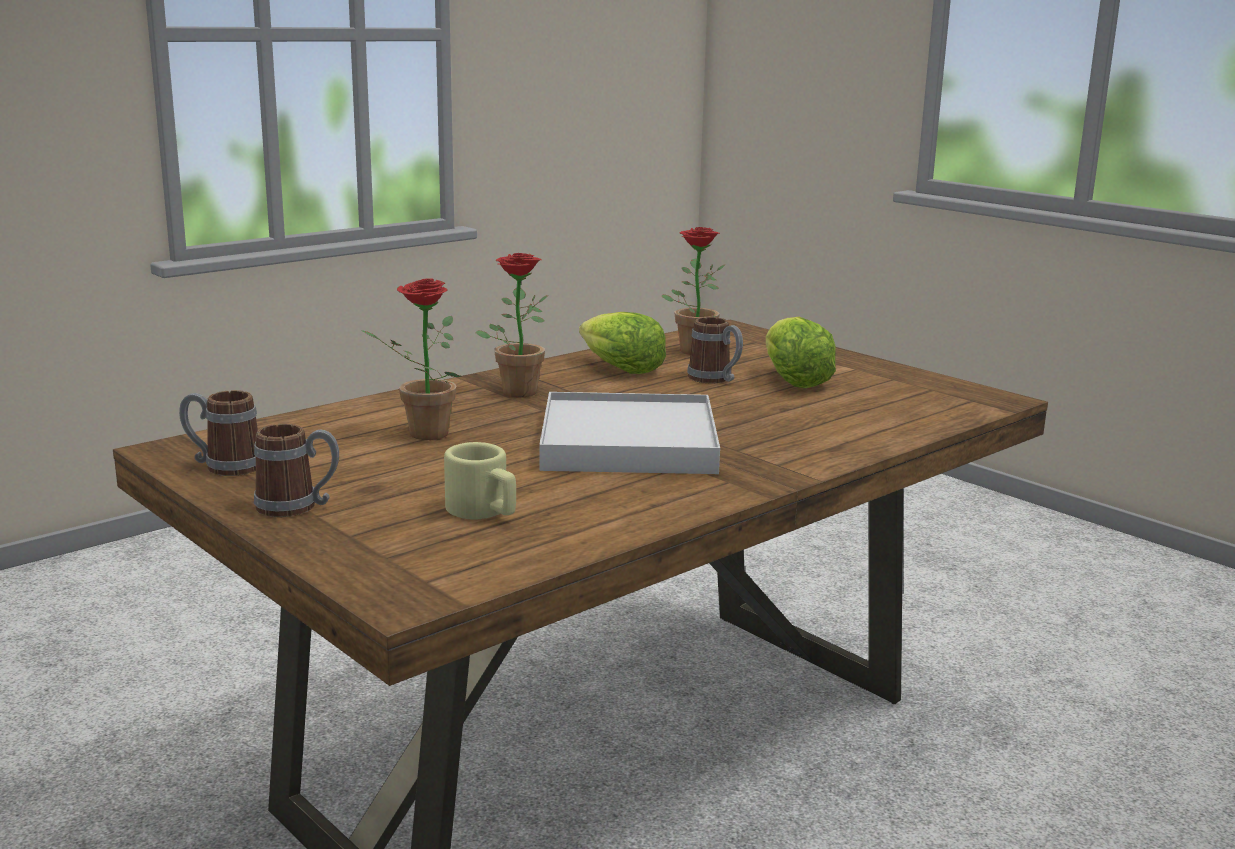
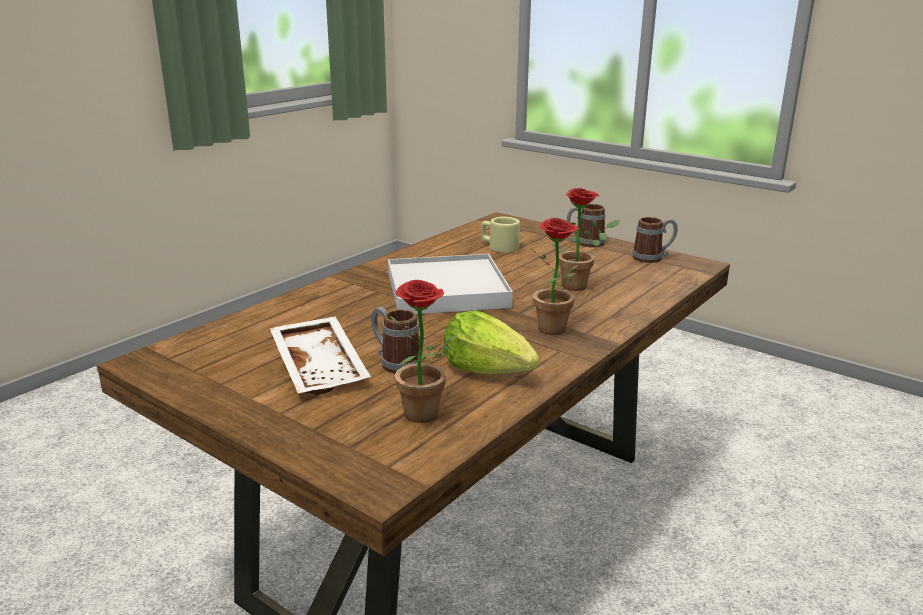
camera: 170 degrees right, 5 degrees up
lettuce [766,317,836,388] -> white tray [270,316,371,395]

